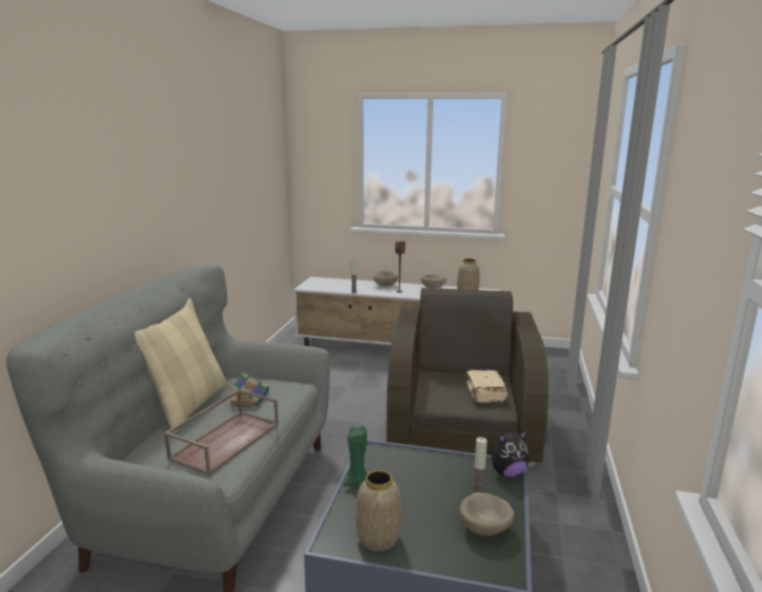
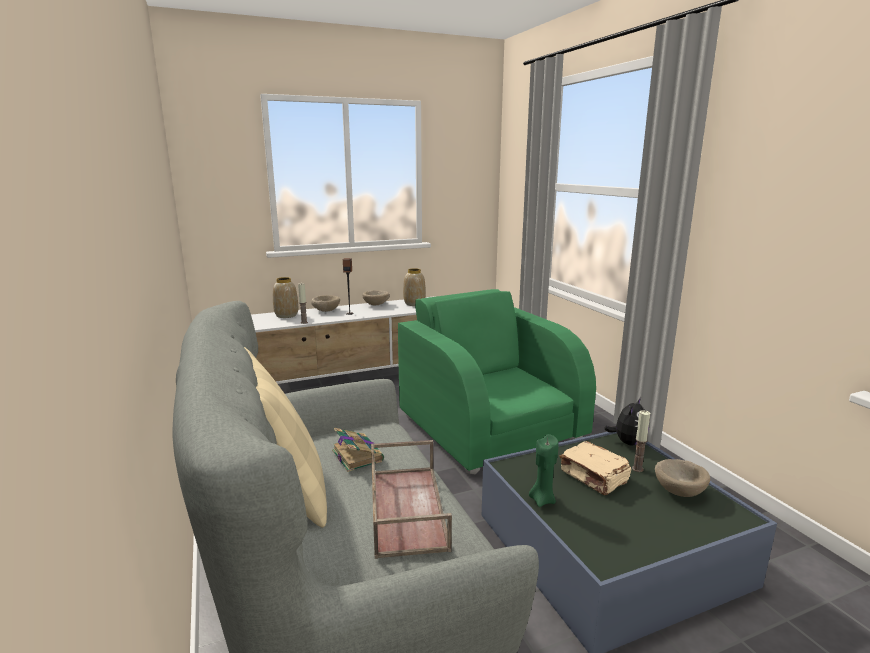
camera: 35 degrees left, 0 degrees up
vase [356,470,402,551] -> vase moved to [273,277,298,318]
brown armchair [386,288,549,468] -> green armchair [398,289,596,474]
beige book [465,370,508,403] -> beige book moved to [559,441,631,495]

